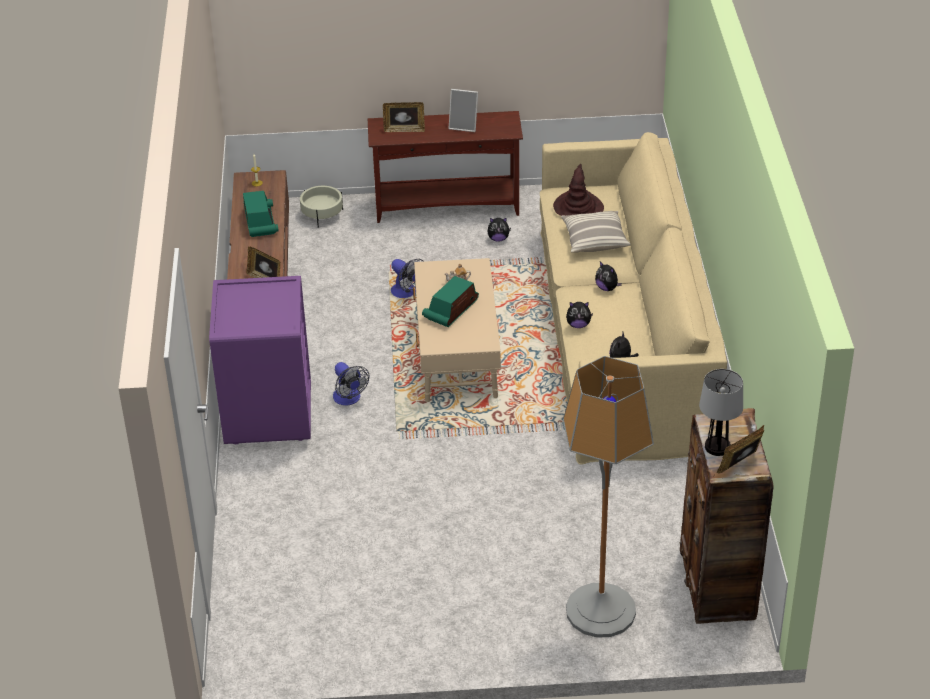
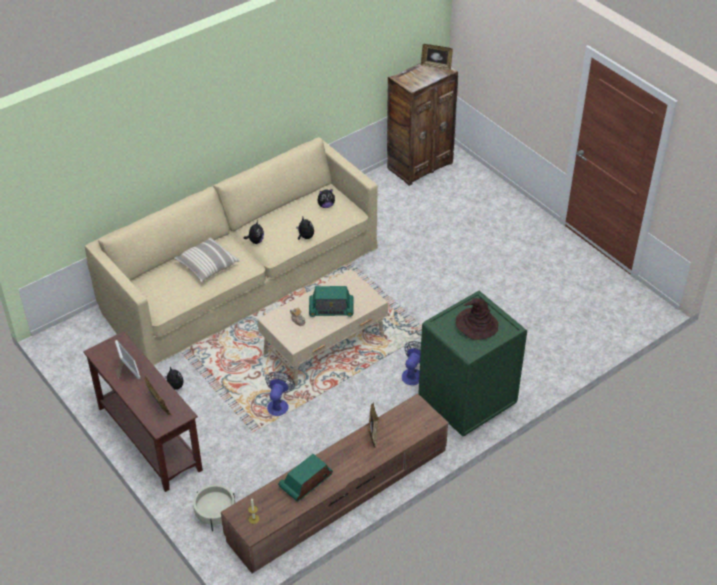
camera: 125 degrees left, 5 degrees up
purple dresser [209,276,311,444] -> green dresser [418,291,527,436]
brown hat [553,163,604,216] -> brown hat moved to [456,298,498,340]
floor lamp [563,356,654,638] -> none
table lamp [699,369,743,456] -> none

